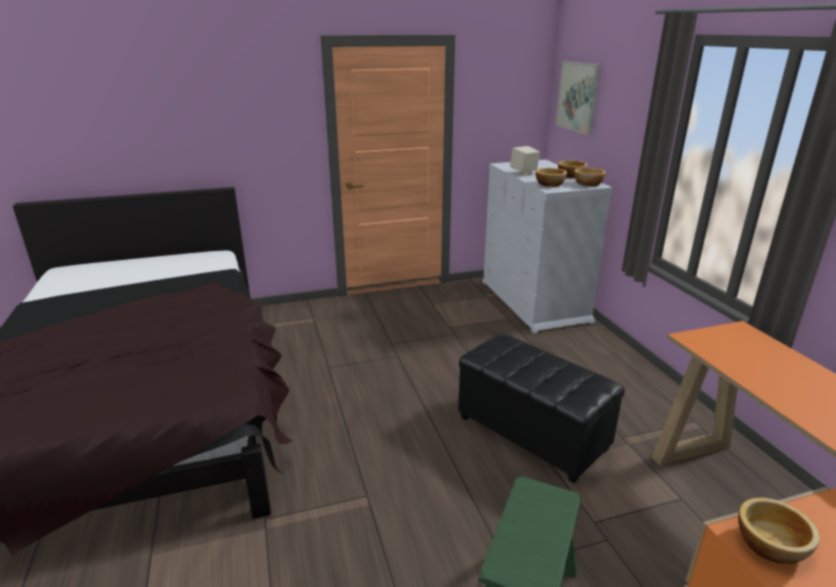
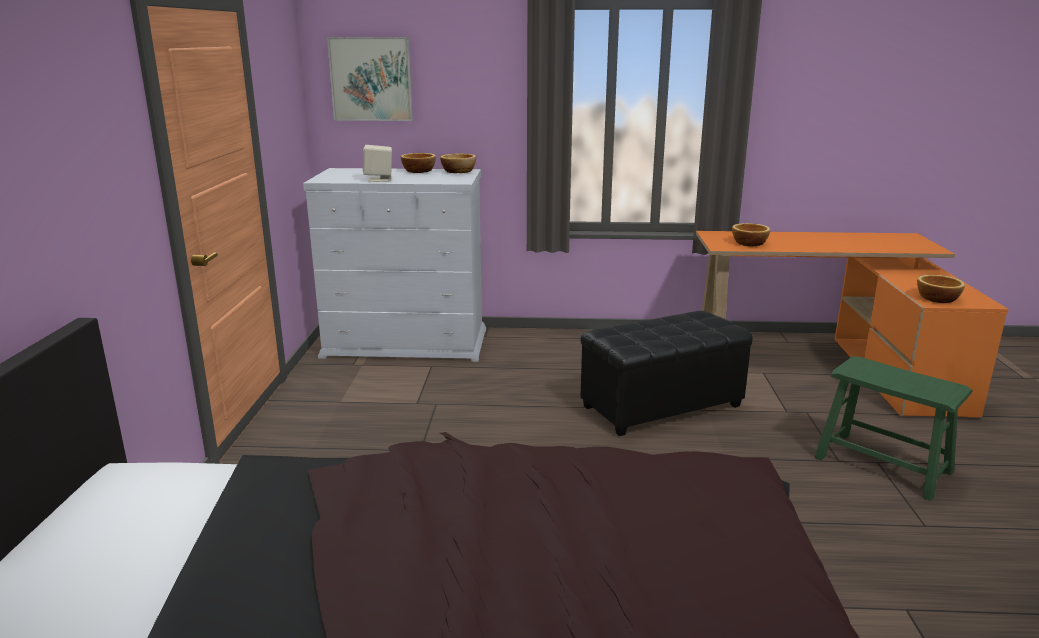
camera: 70 degrees left, 5 degrees down
bowl [535,168,567,187] -> bowl moved to [732,223,770,247]

